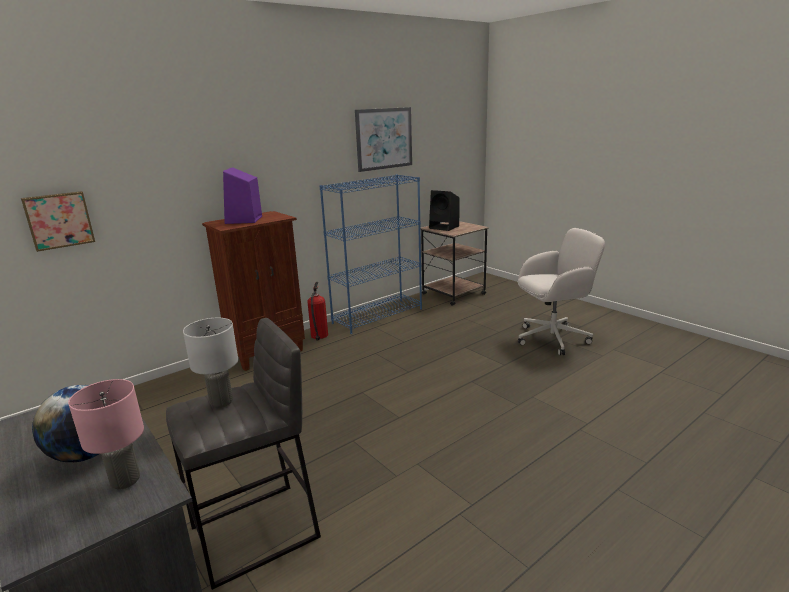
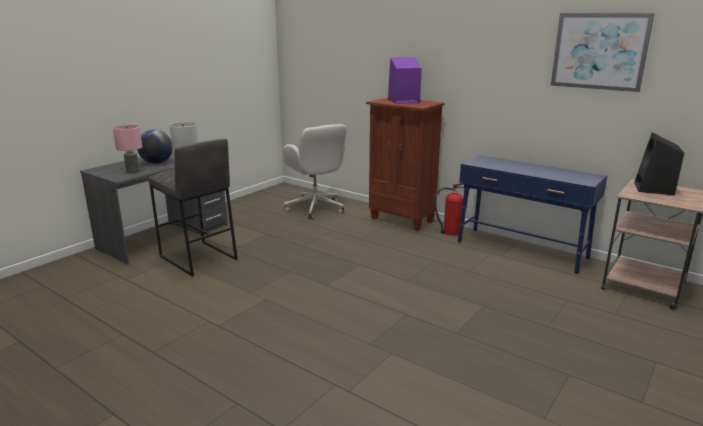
camera: 75 degrees right, 0 degrees up
picture [21,191,95,252] -> none
blue bookcase [320,174,422,334] -> blue console table [458,155,607,274]
white office chair [518,228,605,355] -> white office chair moved to [283,124,347,219]

